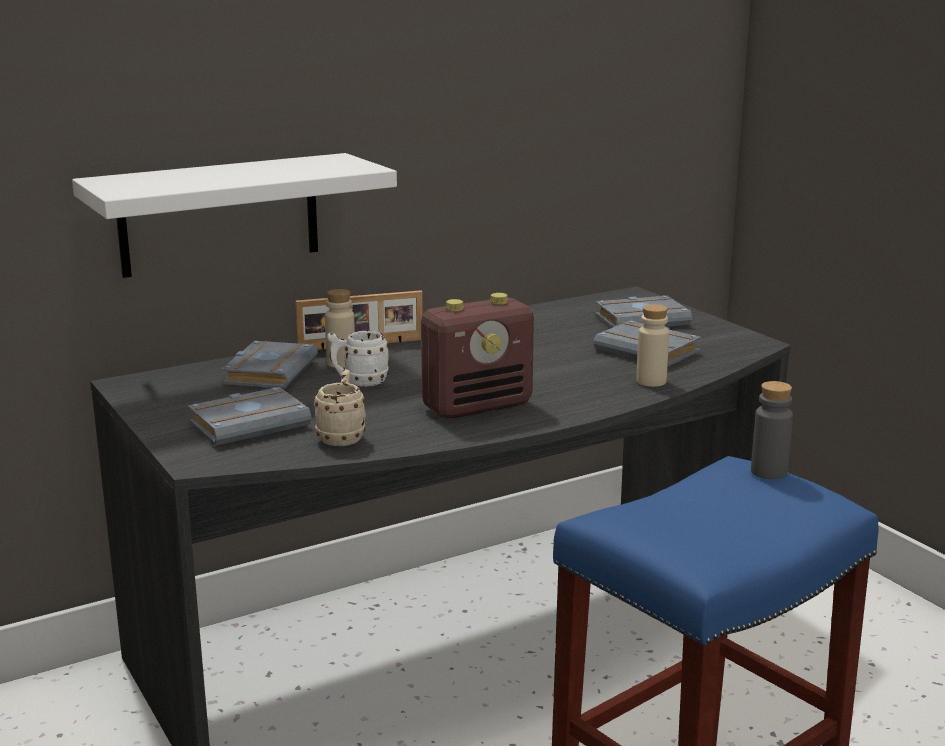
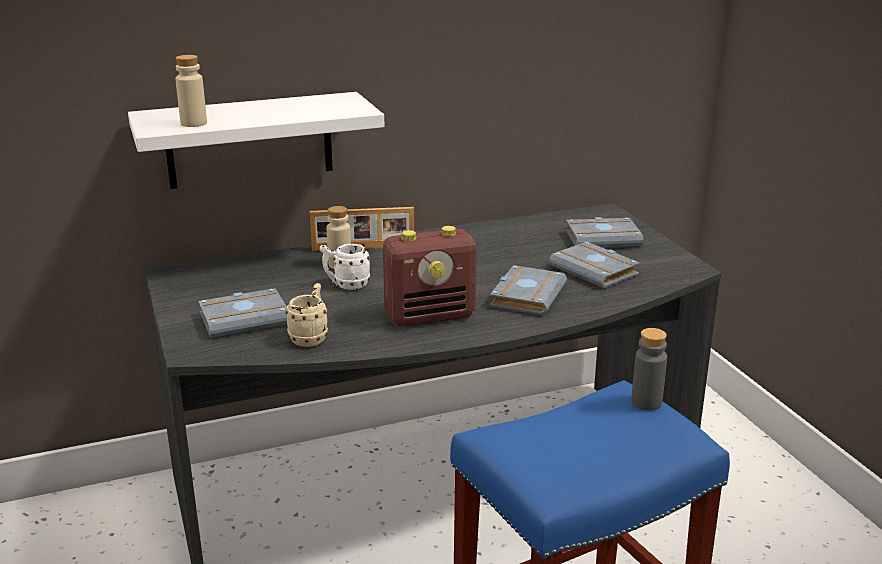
camera: 10 degrees right, 5 degrees up
grey book [221,341,318,389] -> grey book moved to [490,265,567,316]
beige bottle [636,304,669,387] -> beige bottle moved to [175,55,207,127]

